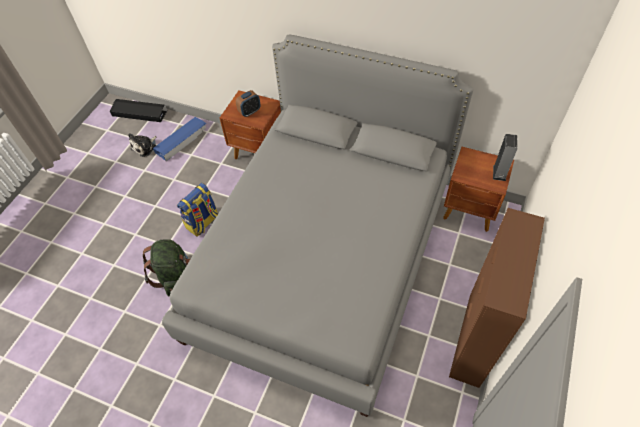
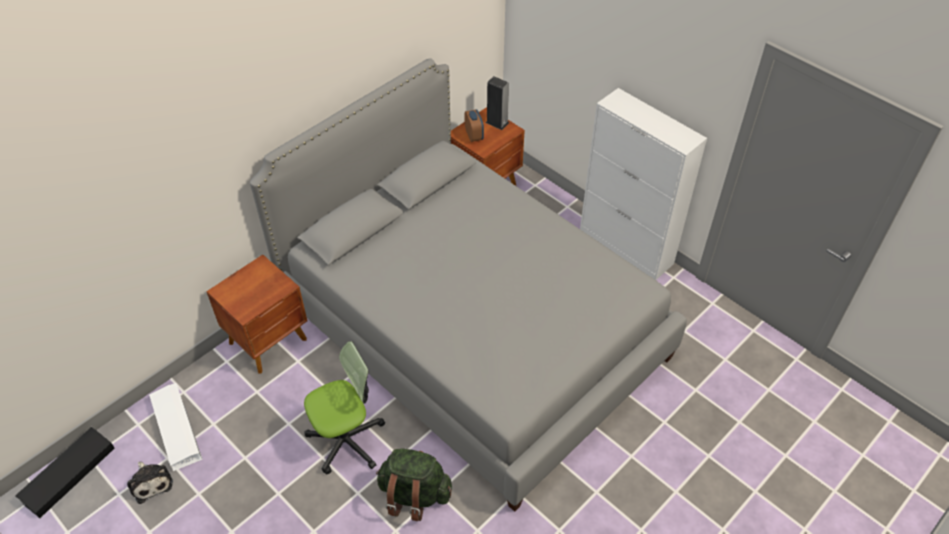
camera: 70 degrees left, 5 degrees down
blue storage box [153,117,206,161] -> white storage box [149,383,202,471]
backpack [177,183,218,236] -> office chair [304,341,385,474]
alarm clock [236,90,261,117] -> alarm clock moved to [465,109,484,142]
brown cabinet [449,208,545,388] -> white cabinet [580,88,707,280]

